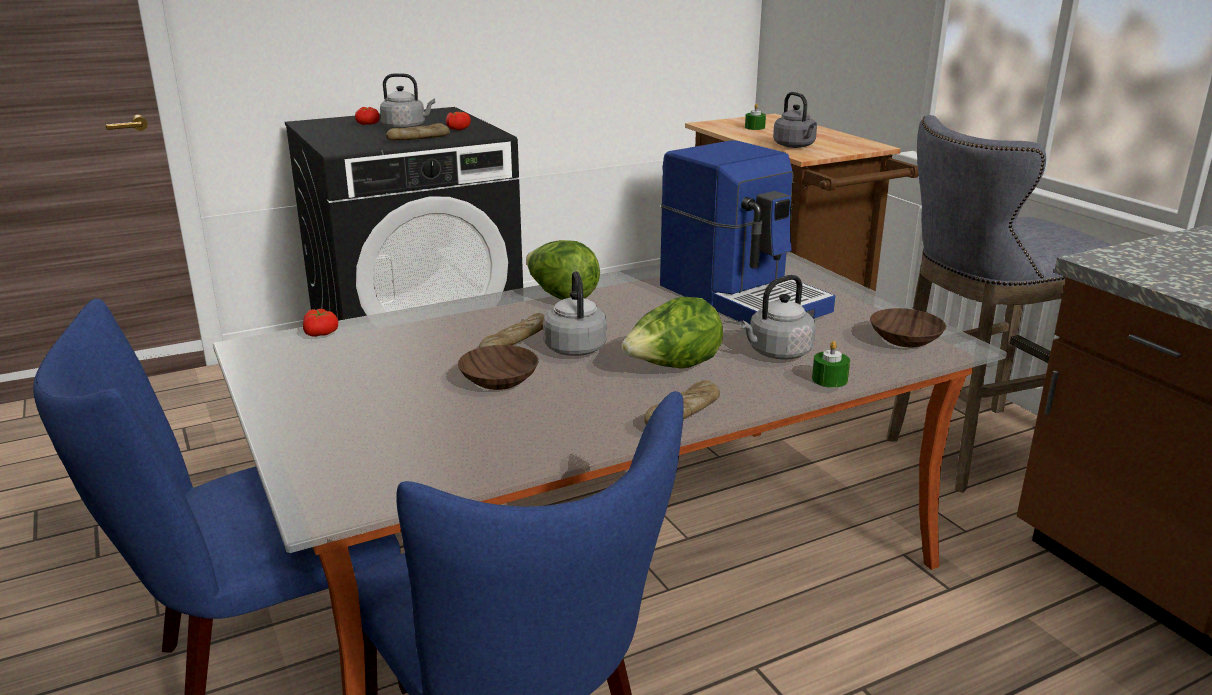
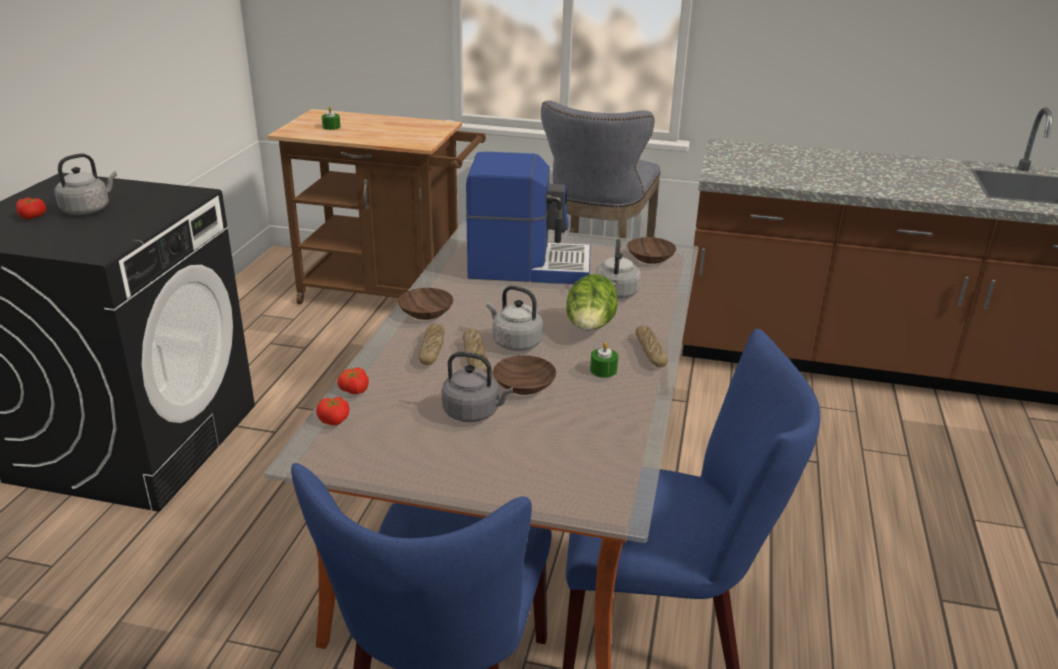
camera: 50 degrees left, 5 degrees up
bread [386,123,450,140] -> bread moved to [418,323,444,365]
tomato [446,112,471,130] -> tomato moved to [337,367,369,394]
lettuce [526,240,600,300] -> brown bowl [398,288,453,320]
grey kettle [773,92,817,148] -> grey kettle moved to [442,352,513,422]
green candle [812,341,850,388] -> green candle moved to [590,342,618,378]

